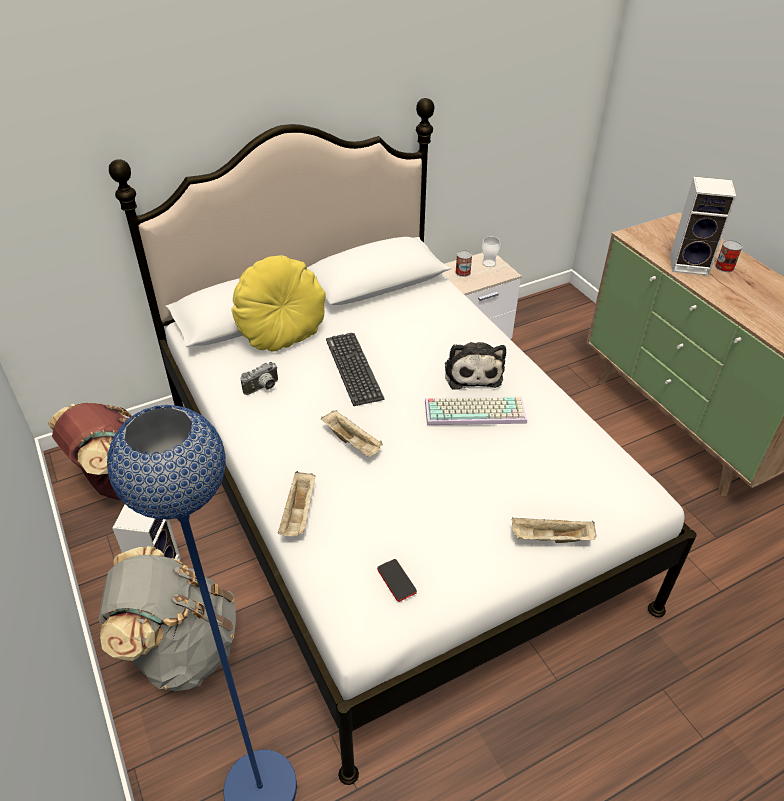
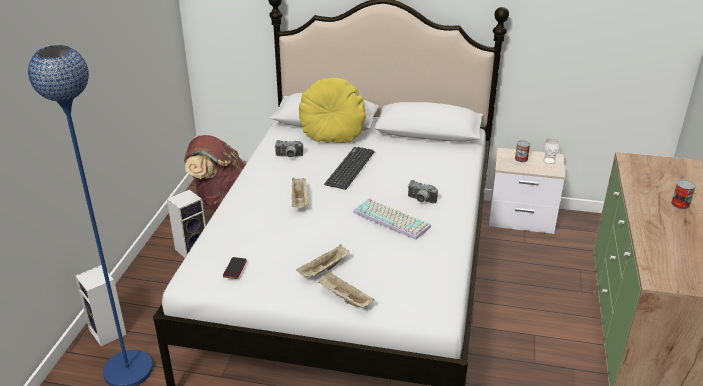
camera: 40 degrees right, 10 degrees down
grey backpack [99,546,236,691] -> none
beige tray [278,471,315,536] -> beige tray moved to [296,245,350,278]
plush toy [445,342,506,390] -> camera [408,180,438,203]
speaker [670,176,736,276] -> speaker moved to [75,265,126,347]

